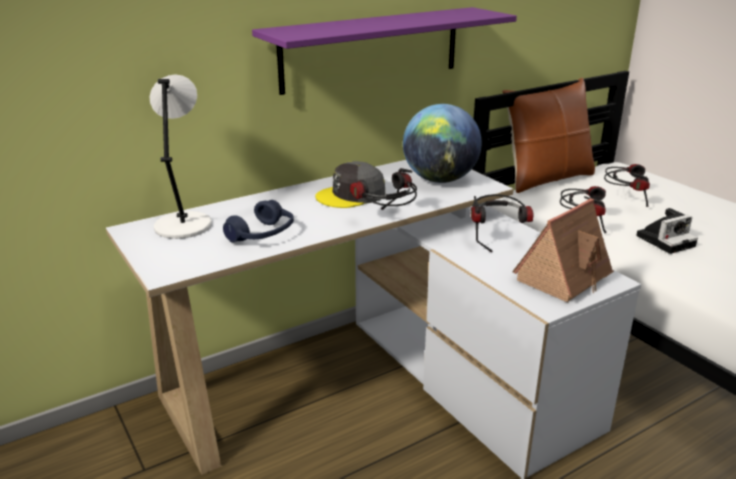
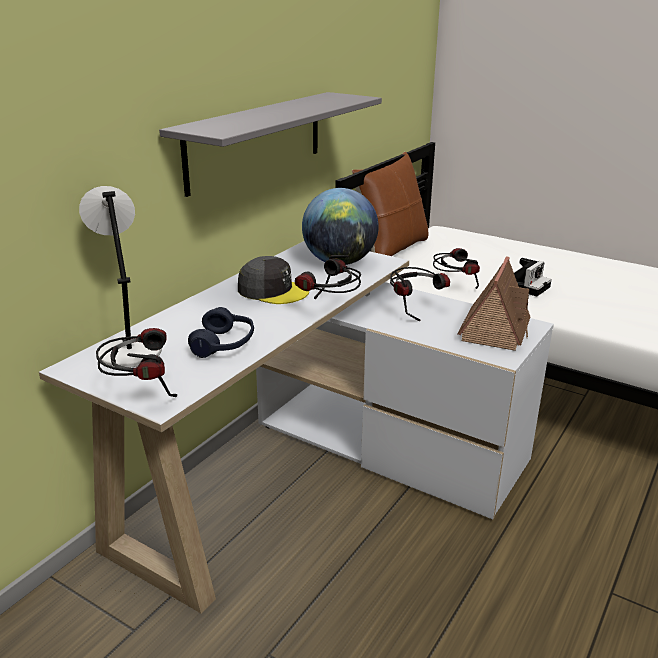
camera: 25 degrees left, 0 degrees up
purple shelf [252,7,517,95] -> grey shelf [159,92,382,197]
grey cap [315,161,385,208] -> grey cap turned 105 degrees counterclockwise [238,256,309,304]
headphones [604,164,650,207] -> headphones moved to [96,328,177,397]

